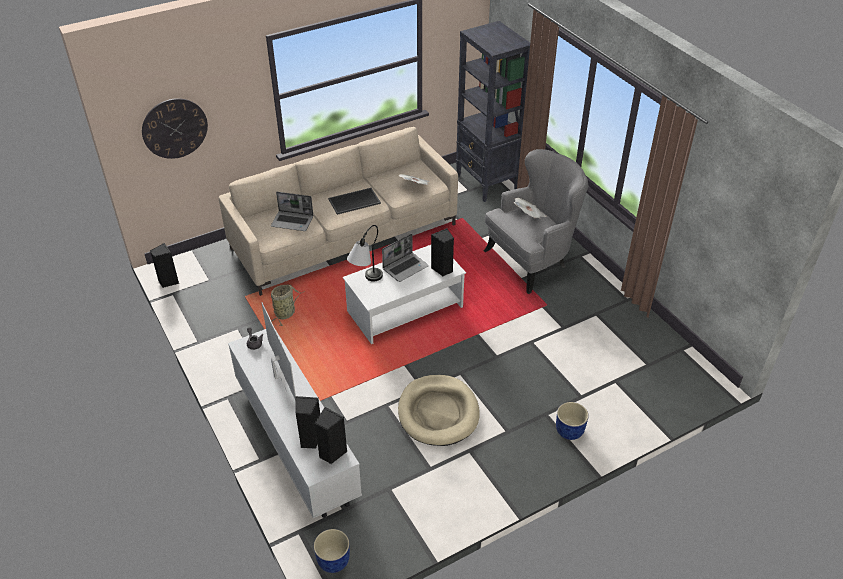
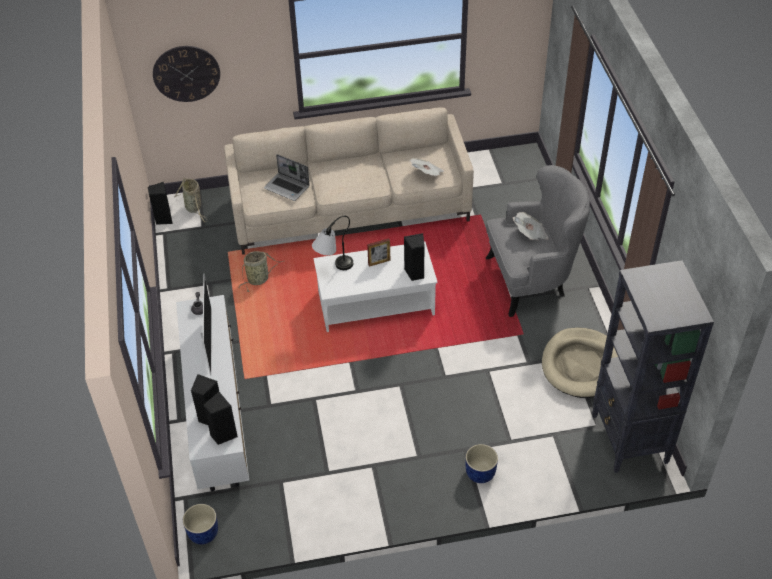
camera: 20 degrees right, 5 degrees up
tray [328,188,381,215] -> none
laptop [382,233,429,282] -> picture frame [367,238,390,267]
beige dog bed [398,375,479,446] -> beige dog bed moved to [542,327,618,398]
black bookcase [456,21,530,202] -> black bookcase moved to [592,260,714,473]
none -> basket [175,178,208,222]

